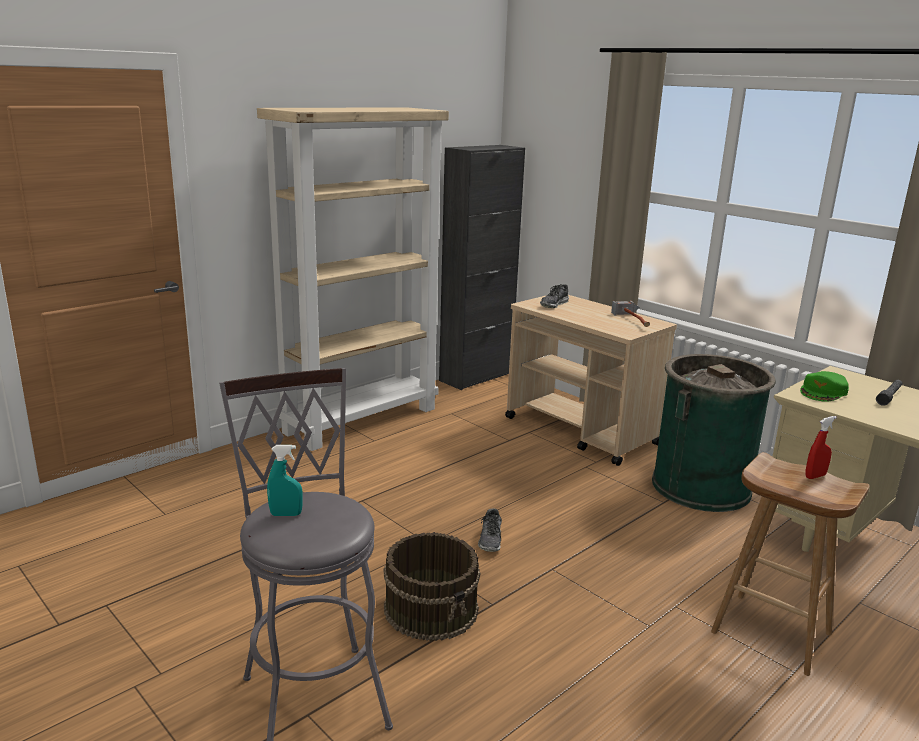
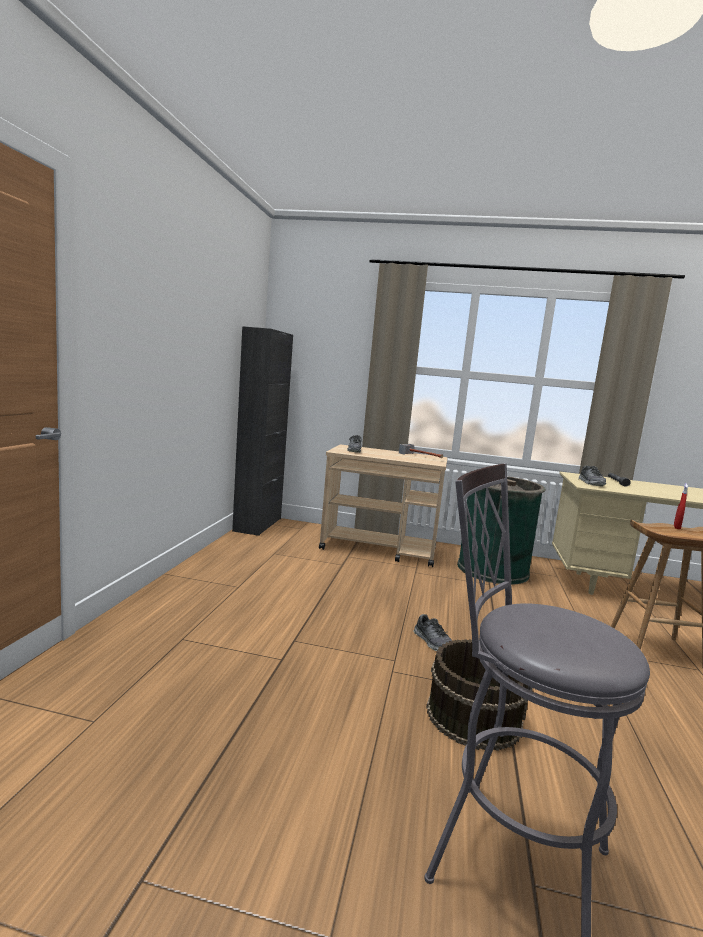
camera: 35 degrees left, 10 degrees down
beige bookcase [257,107,449,451] -> none
turquoise spray bottle [267,445,303,516] -> none
green cap [800,371,849,402] -> shoe [578,466,606,487]

